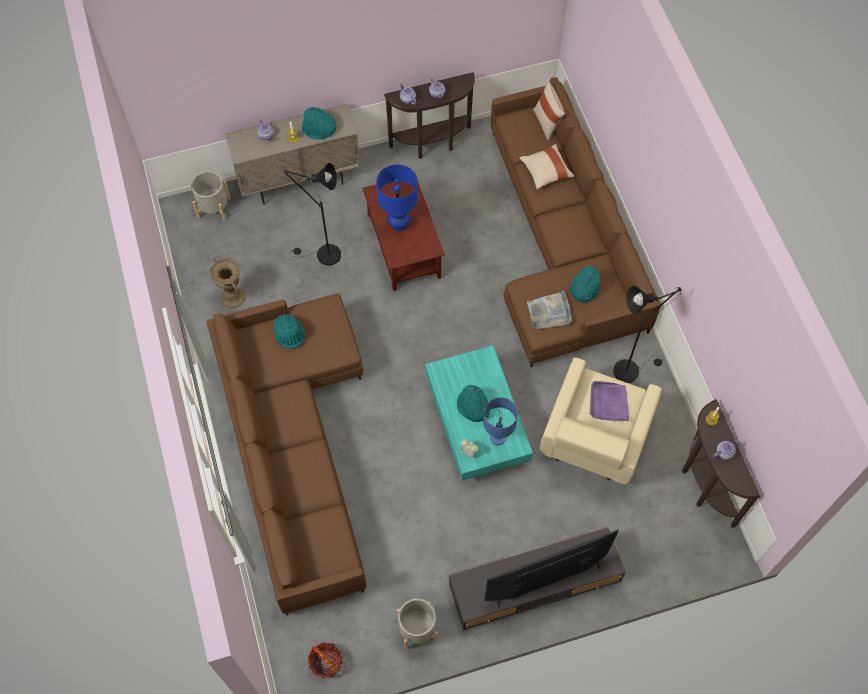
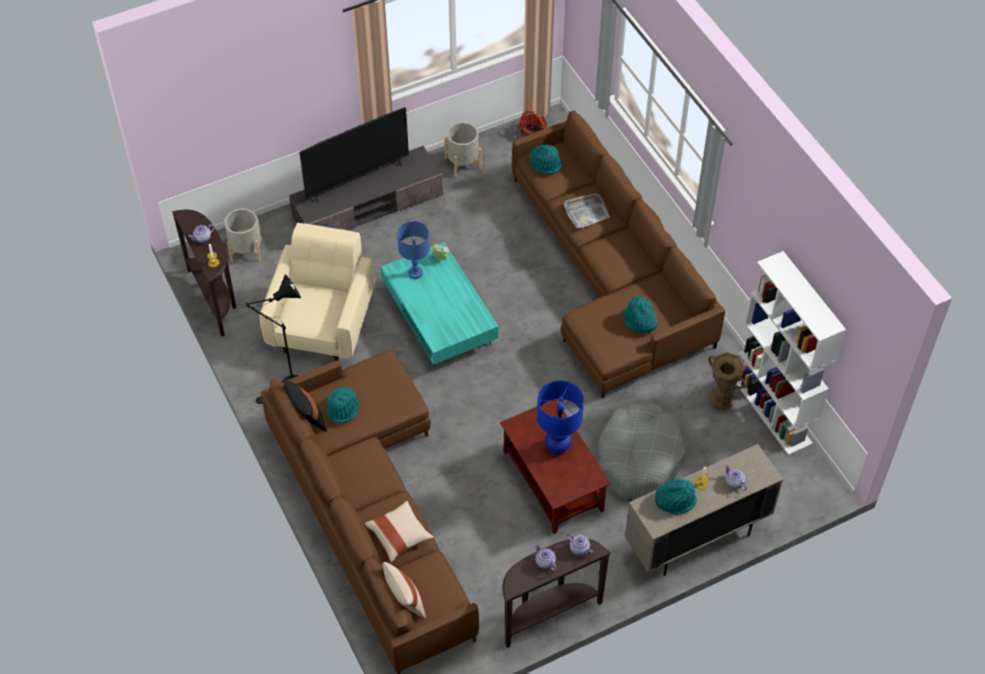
camera: 170 degrees right, 10 degrees down
grey planter [191,171,231,221] -> grey planter moved to [224,209,262,262]
black floor lamp [284,163,341,266] -> grey dog bed [598,400,686,499]
turquoise hat [457,385,490,422] -> turquoise hat moved to [530,145,562,174]
grey tray [527,291,572,329] -> grey tray moved to [564,193,610,228]
purple tray [590,381,629,421] -> none
none -> black pillow [284,380,327,432]
none -> white bookcase [736,251,846,455]

